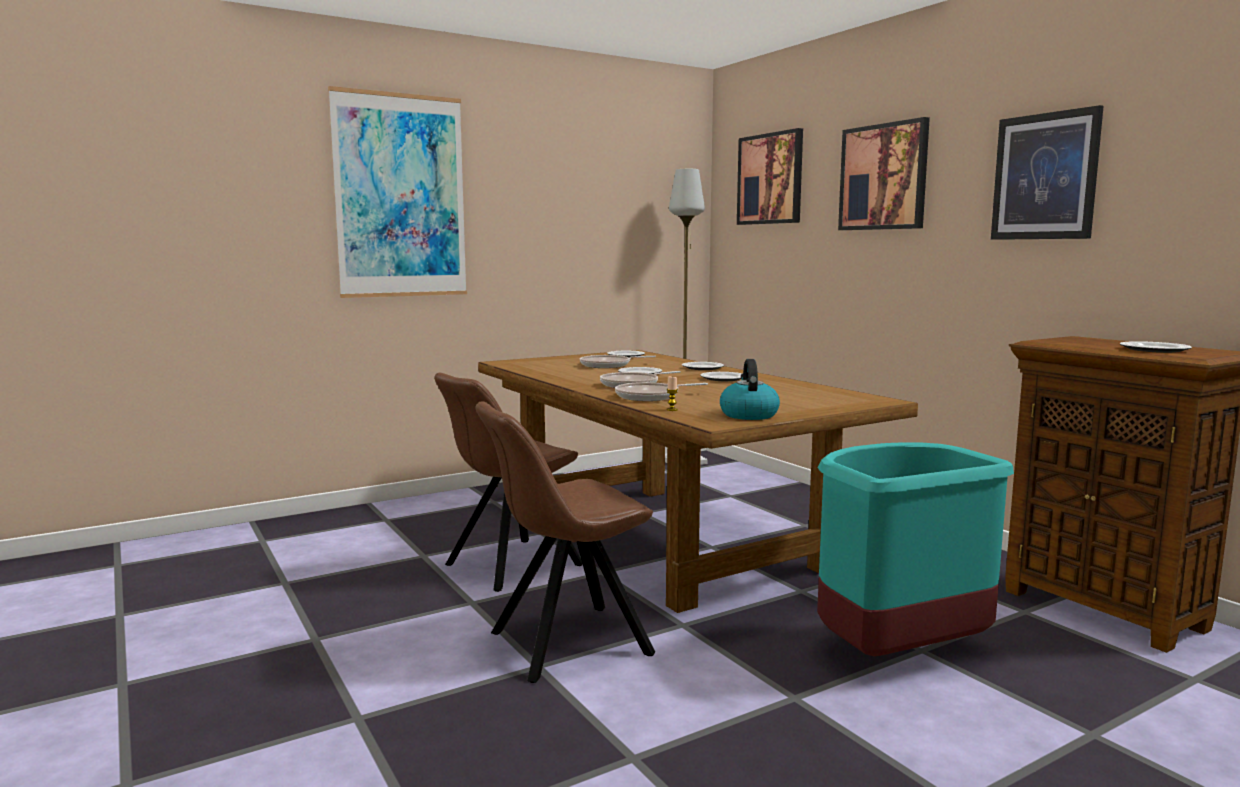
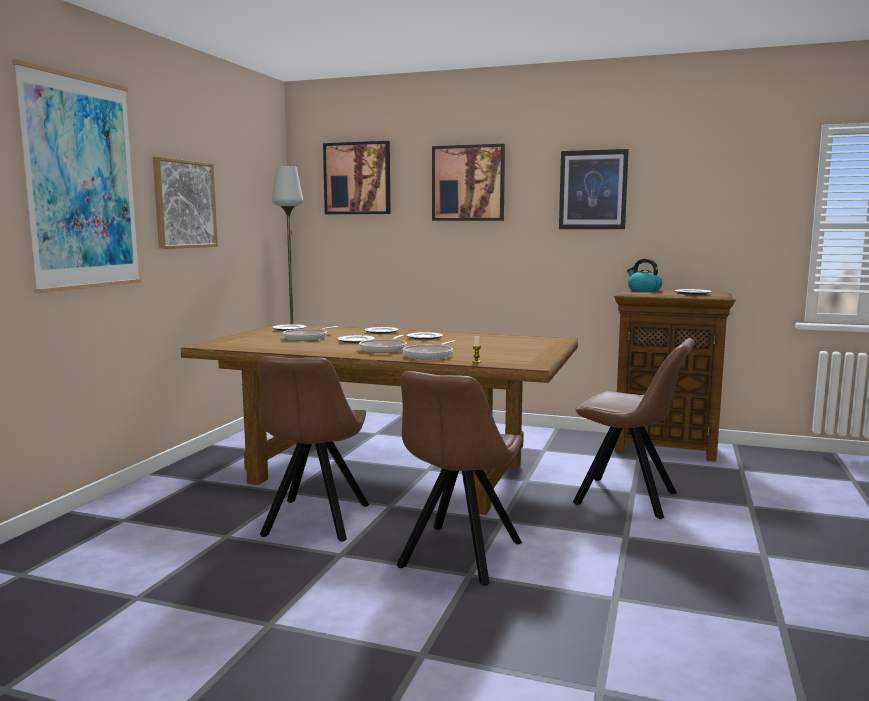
camera: 40 degrees left, 0 degrees up
kettle [720,359,780,420] -> kettle moved to [627,259,662,292]
turquoise trash can [817,442,1014,656] -> brown chair [573,338,695,519]
none -> picture [153,157,218,249]

